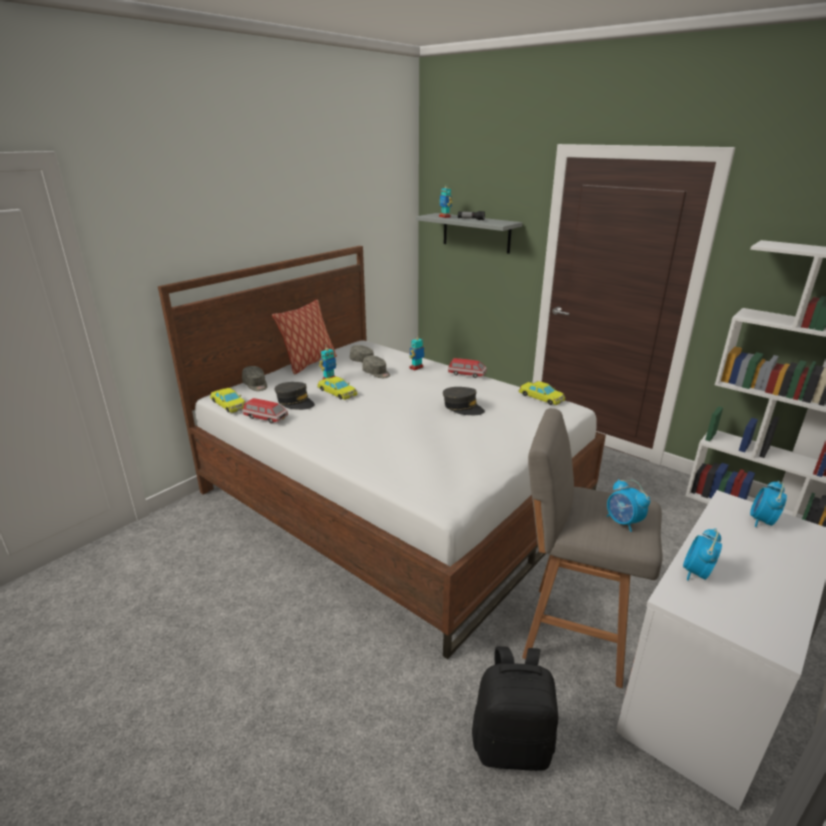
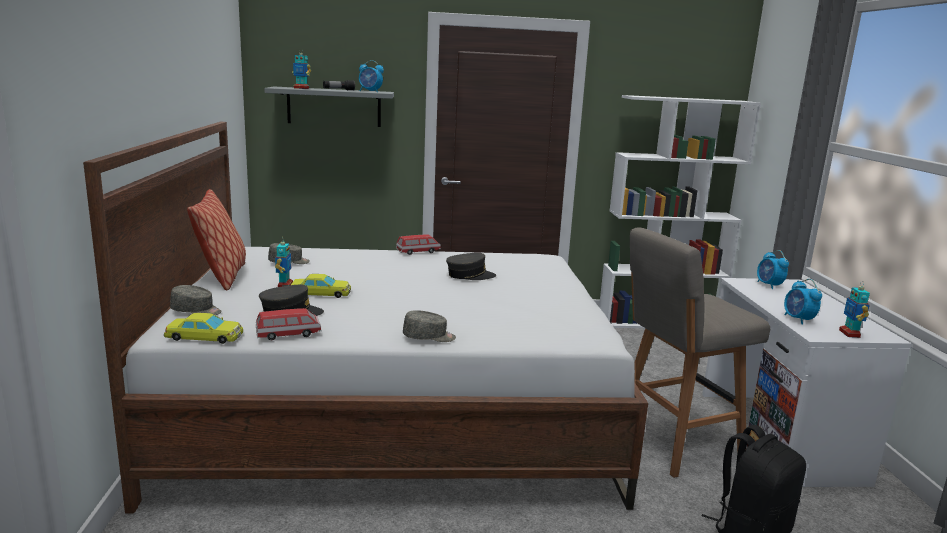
camera: 45 degrees left, 10 degrees down
grey cap [362,356,390,378] -> grey cap moved to [403,310,456,342]
toy robot [409,338,425,370] -> toy robot moved to [839,281,870,338]
yellow toy car [519,381,565,405] -> none
alarm clock [607,479,650,532] -> alarm clock moved to [359,60,384,92]

